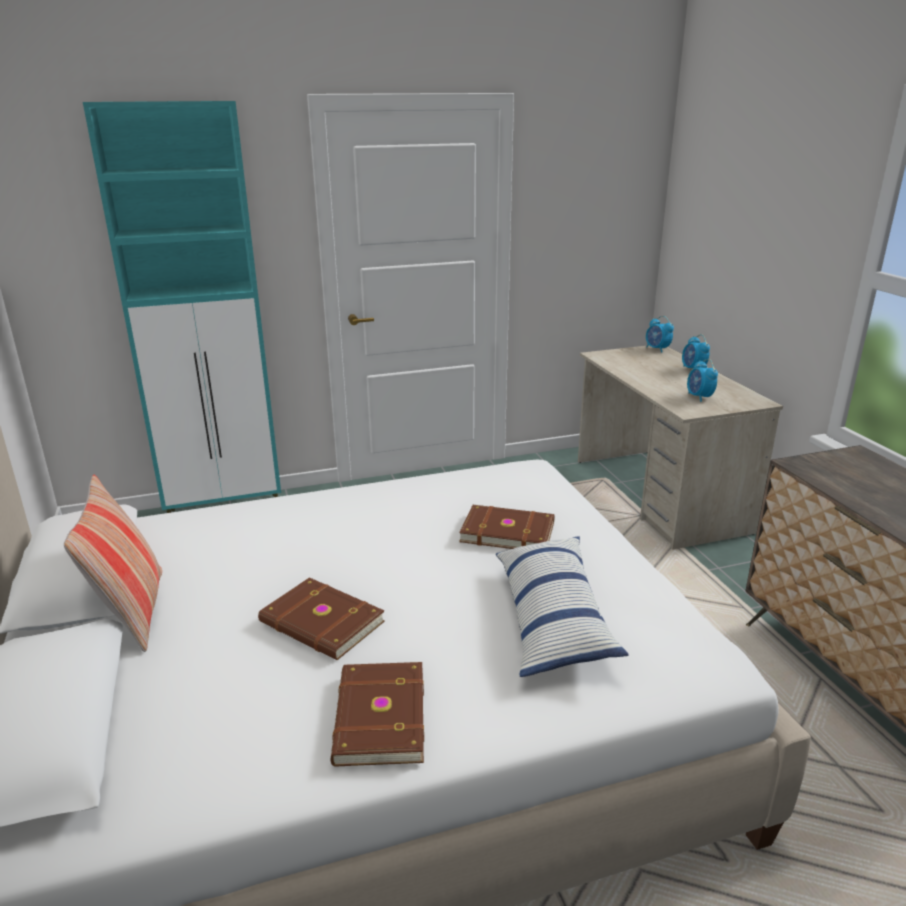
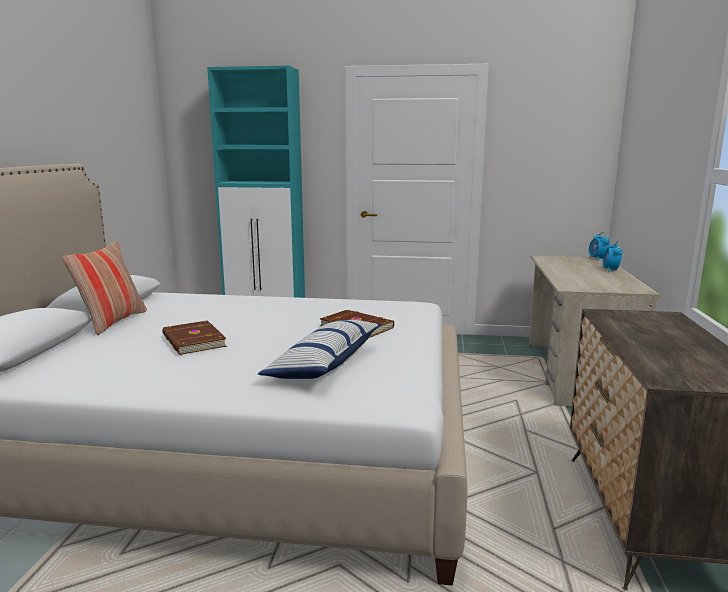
camera: 25 degrees right, 10 degrees down
brown book [331,662,424,767] -> none
alarm clock [687,359,718,402] -> none

